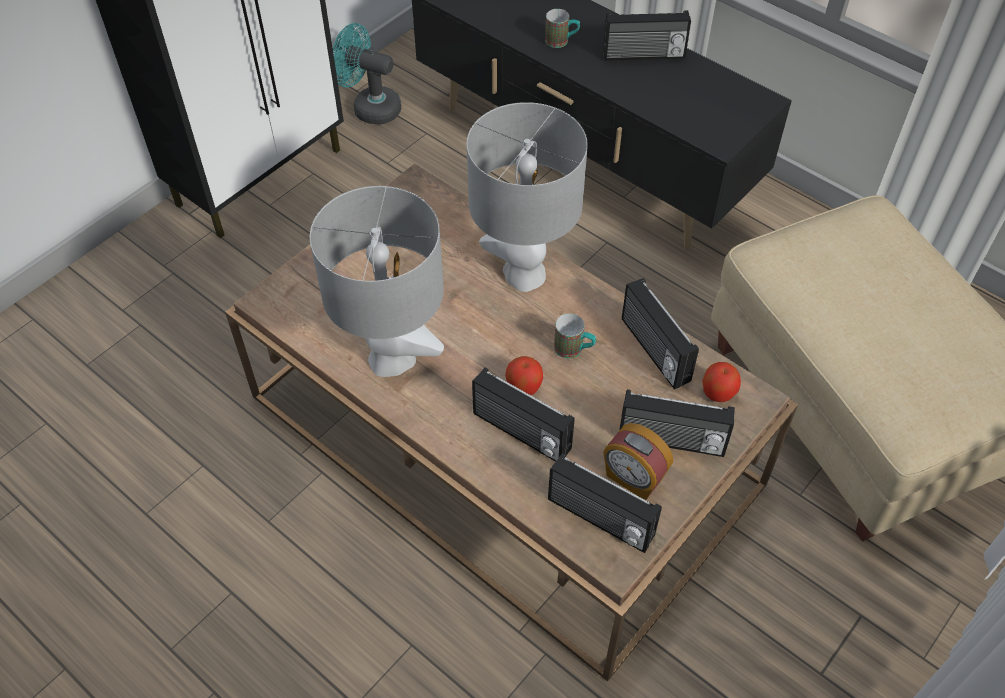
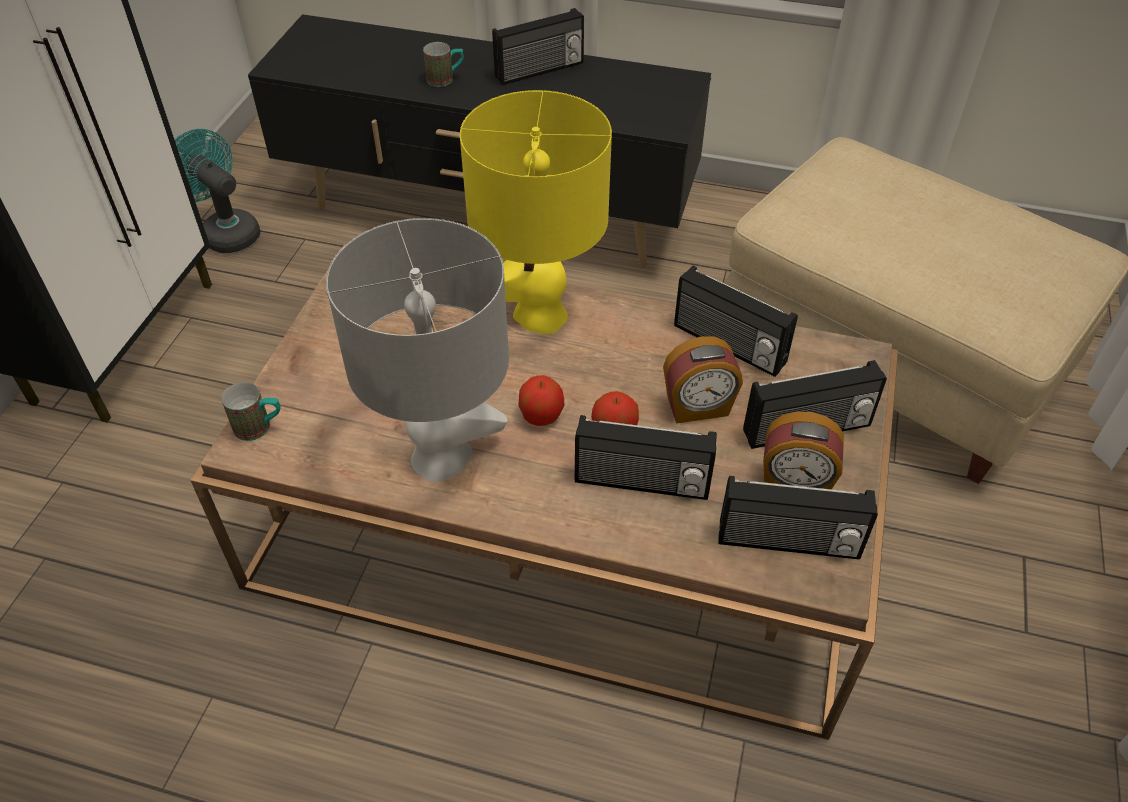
camera: 25 degrees left, 5 degrees down
turquoise fan [333,23,401,125] -> turquoise fan turned 45 degrees clockwise [174,129,260,253]
grey table lamp [467,102,588,292] -> yellow table lamp [460,90,612,334]
mug [554,313,596,359] -> mug moved to [221,382,281,441]
apple [702,362,741,402] -> apple moved to [518,375,564,426]
none -> alarm clock [663,336,743,424]

